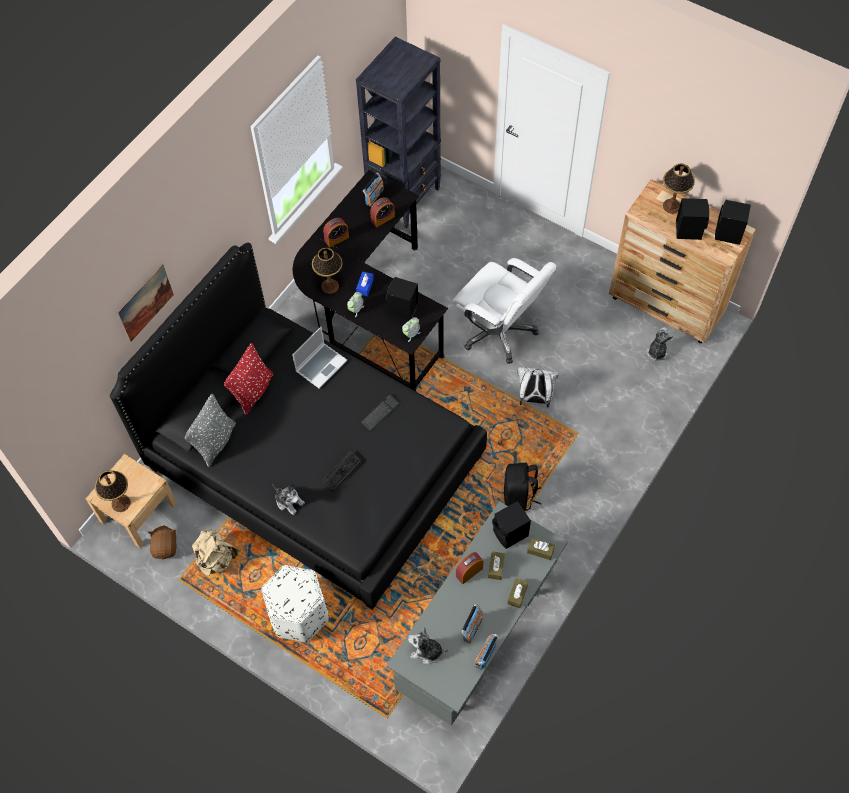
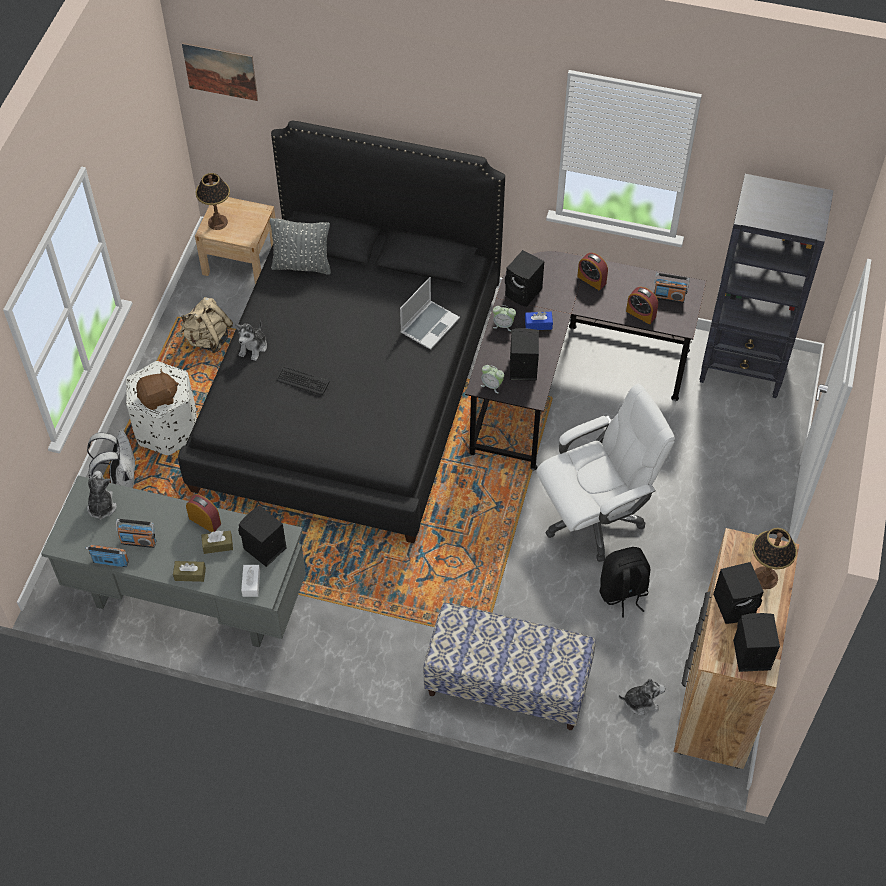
camera: 70 degrees right, 5 degrees down
picture [117,264,174,342] -> picture moved to [182,43,258,101]
brown plush toy [148,525,176,560] -> brown plush toy moved to [136,369,179,410]
red pillow [224,343,274,415] -> none
laptop [292,327,347,389] -> laptop turned 75 degrees counterclockwise [400,277,460,350]
table lamp [312,248,343,294] -> black speaker [505,250,544,307]
keyboard [360,394,401,432] -> none
white office chair [452,258,556,364] -> white office chair turned 135 degrees counterclockwise [537,384,675,562]
black backpack [504,463,542,511] -> black backpack moved to [599,547,650,618]
white backpack [517,367,559,407] -> white backpack moved to [87,430,136,488]
brown tissue box [527,538,555,560] -> white tissue box [241,565,260,597]
none -> bench [423,603,596,730]

